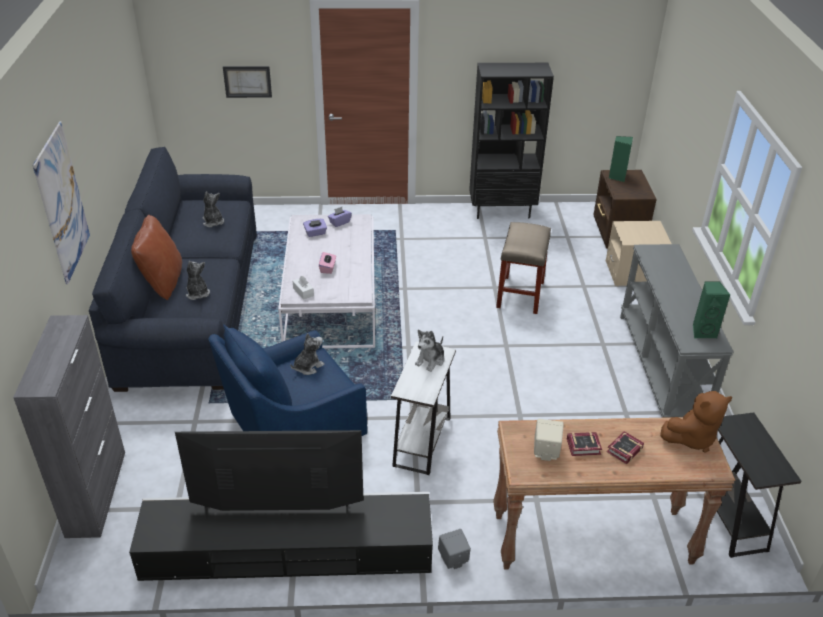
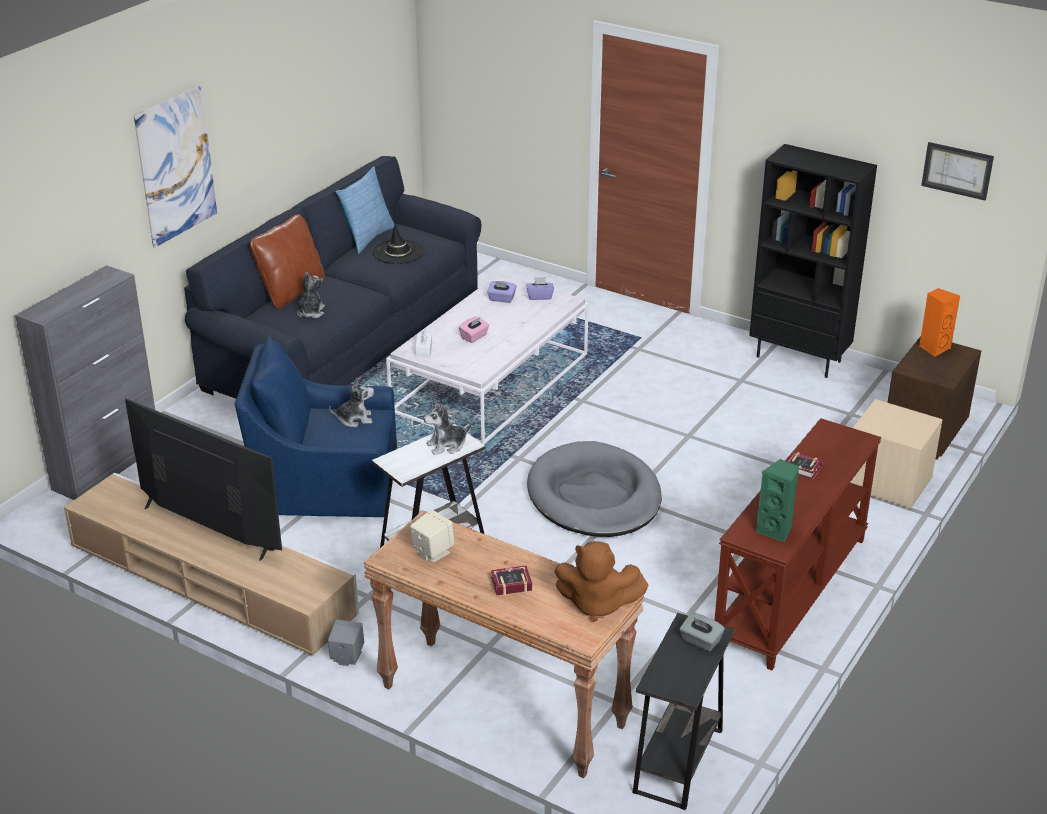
camera: 35 degrees right, 5 degrees down
black tv stand [129,492,433,581] -> beige tv stand [64,472,359,656]
plush toy [203,192,224,227] -> black hat [372,224,424,264]
picture [223,66,272,98] -> picture moved to [921,142,994,201]
beige stool [496,222,551,314] -> none
book [567,432,602,456] -> book moved to [786,452,823,480]
green speaker [609,136,633,182] -> orange speaker [919,288,960,356]
grey console table [620,244,734,418] -> brown console table [715,418,882,670]
none -> pillow [335,166,394,254]
none -> grey dog bed [527,441,662,537]
none -> grey tissue box [680,613,725,652]

